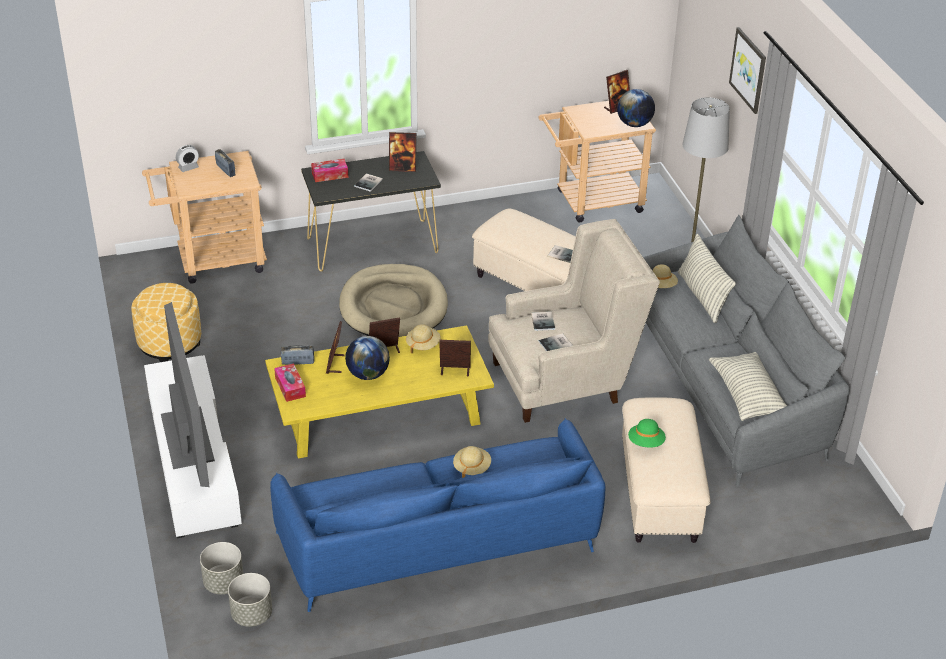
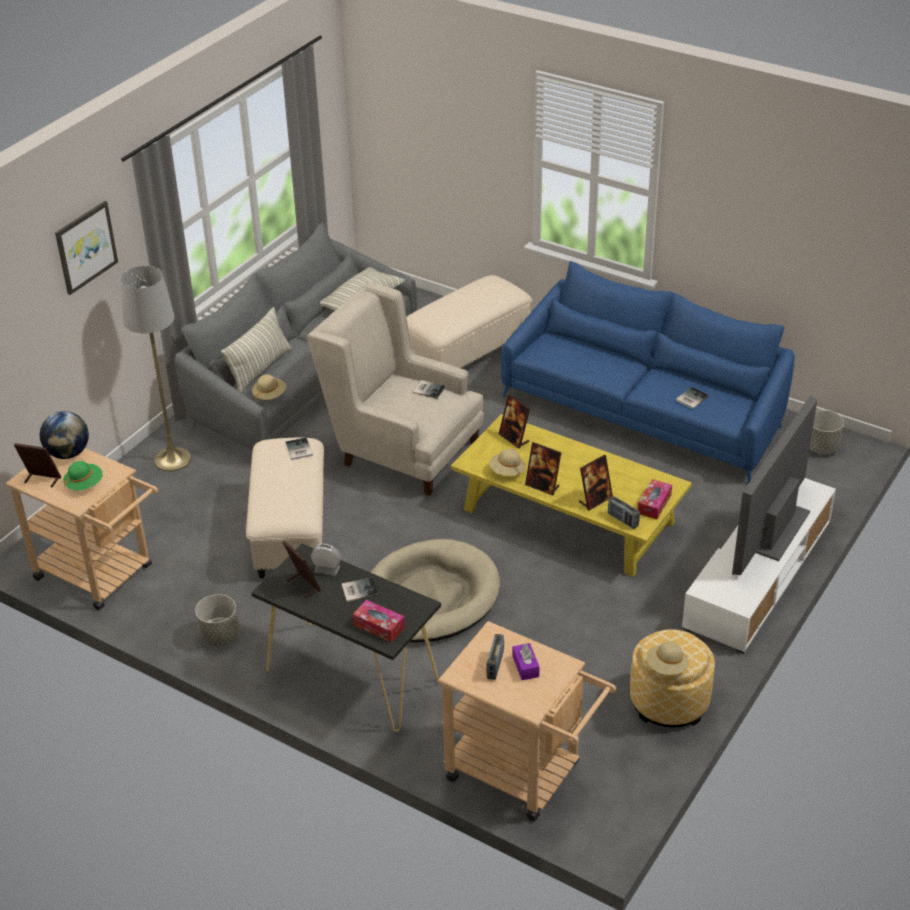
camera: 130 degrees left, 0 degrees up
alarm clock [176,145,199,172] -> alarm clock moved to [311,544,341,576]
grey planter [200,542,243,594] -> grey planter moved to [195,594,239,646]
globe [345,336,390,380] -> none
beige hat [453,446,491,478] -> beige hat moved to [646,641,689,675]
book [531,312,555,331] -> book moved to [676,387,709,409]
green hat [628,419,666,448] -> green hat moved to [63,461,103,491]
none -> purple tissue box [513,643,539,680]

